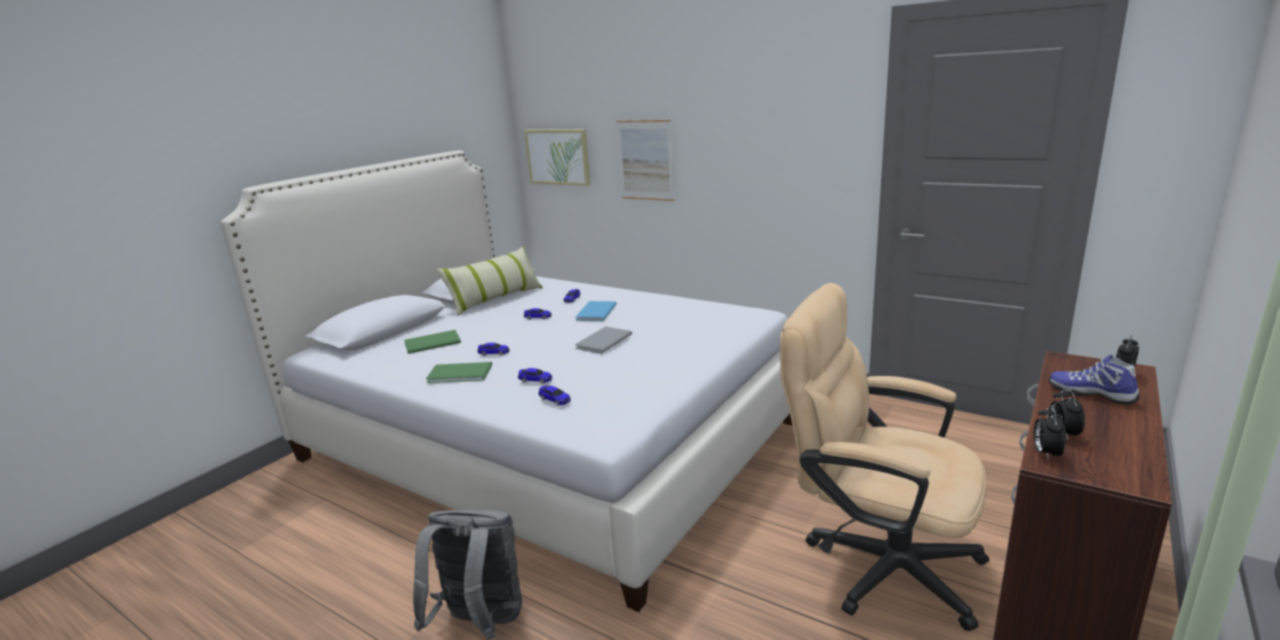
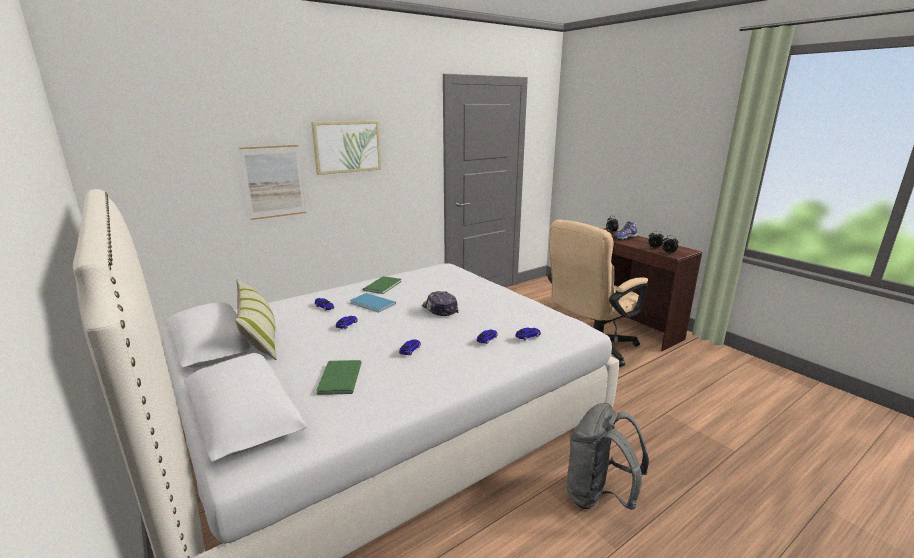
camera: 70 degrees left, 0 degrees up
green book [426,362,492,383] -> green book moved to [363,276,401,294]
picture [524,129,590,186] -> picture moved to [311,121,381,175]
grey book [575,327,632,354] -> cap [422,291,459,316]

